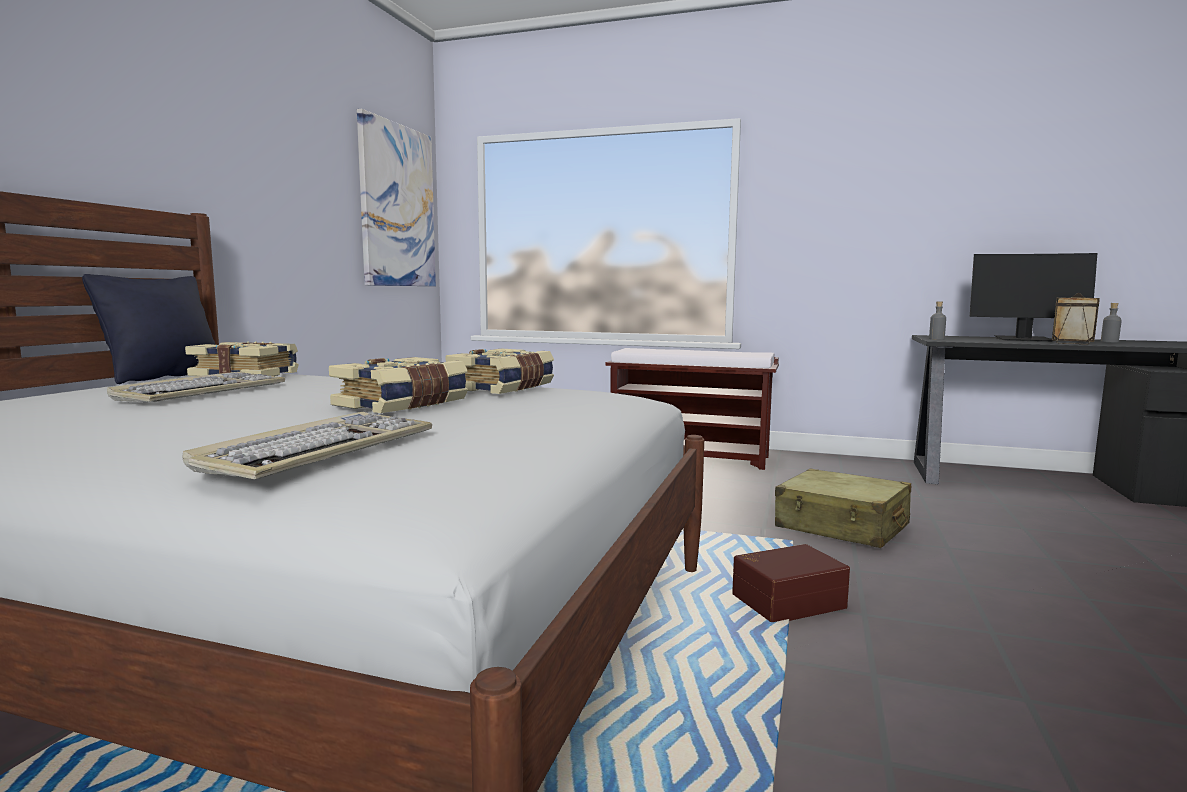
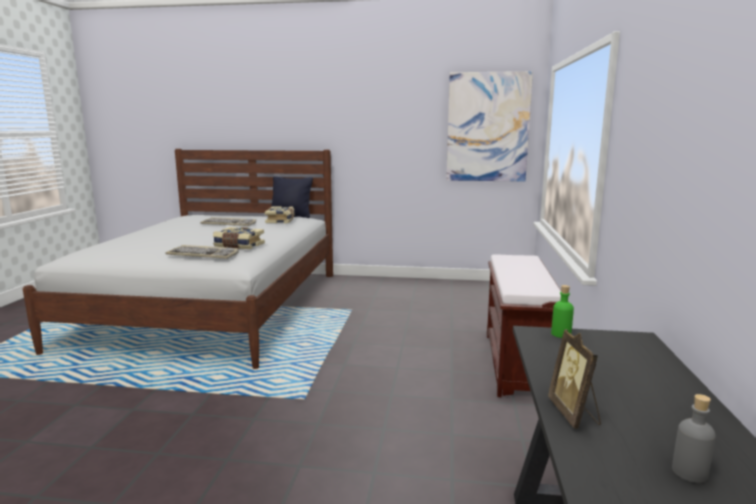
camera: 80 degrees right, 5 degrees up
keyboard [182,412,432,479] -> keyboard moved to [165,245,239,259]
book [329,357,468,413] -> none
brown storage box [732,544,850,622] -> none
beige suitcase [775,469,911,548] -> none
grey bottle [929,301,946,340] -> green bottle [551,285,574,338]
monitor [970,253,1097,342] -> none
picture frame [1052,293,1100,345] -> picture frame turned 150 degrees clockwise [548,329,601,428]

